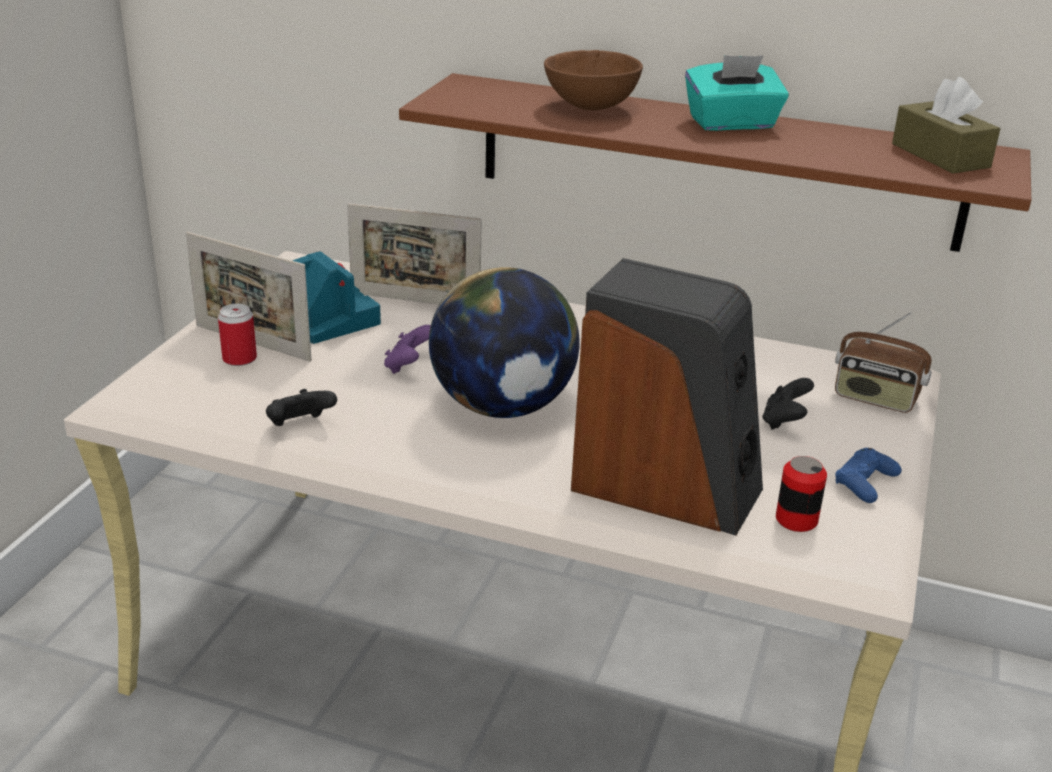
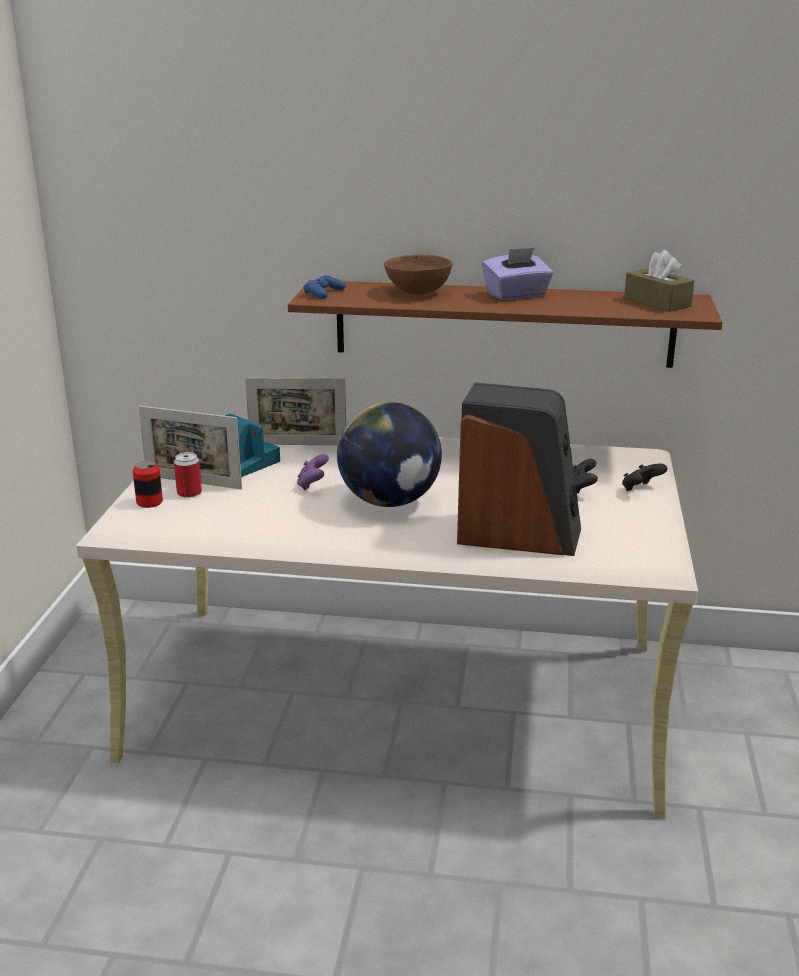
camera: 10 degrees left, 5 degrees down
black game controller [266,389,337,426] -> black game controller moved to [622,463,668,491]
turquoise tissue box [685,55,789,131] -> purple tissue box [482,248,553,300]
can [776,456,827,532] -> can moved to [133,461,163,508]
radio [835,312,932,413] -> none
blue game controller [835,448,902,503] -> blue game controller moved to [303,275,346,299]

